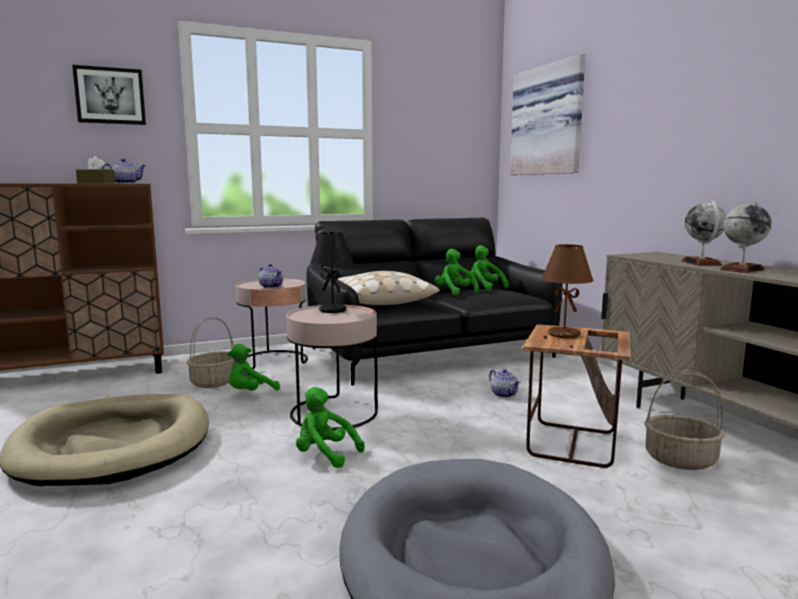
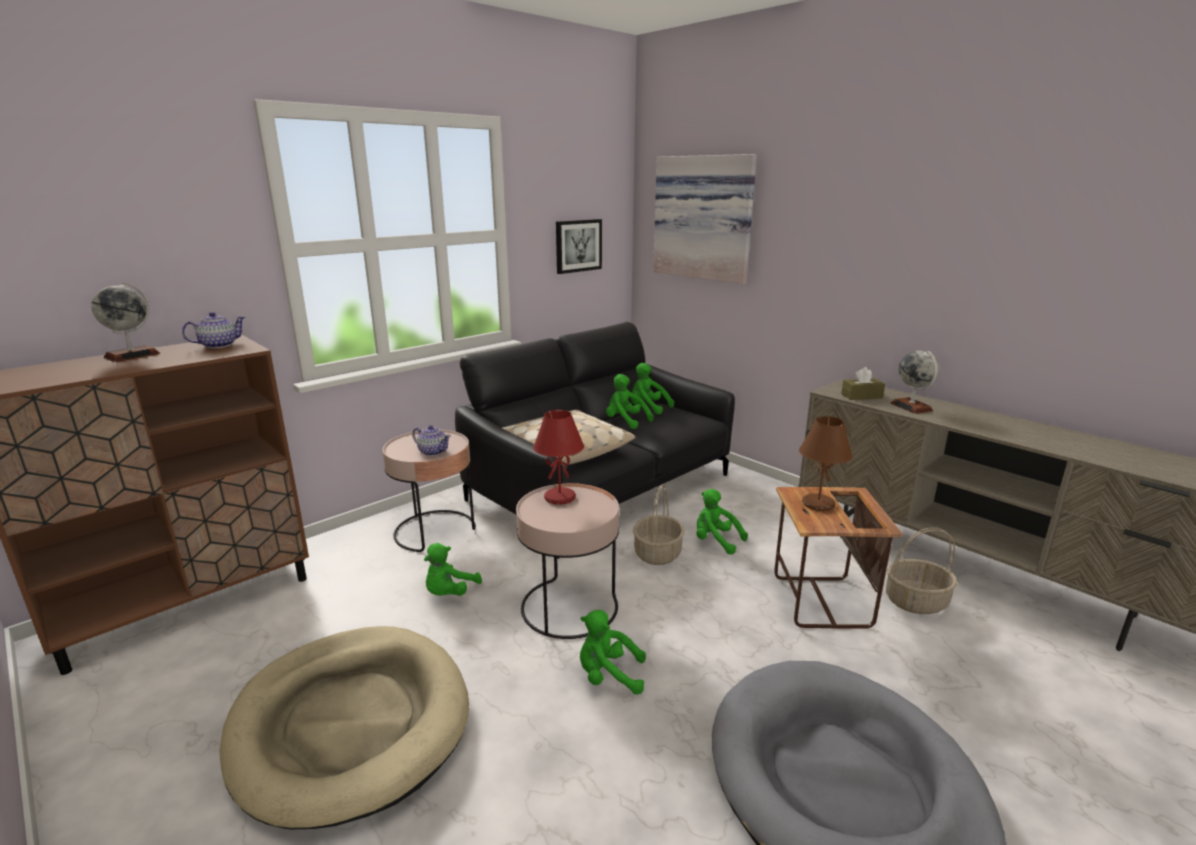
camera: 20 degrees left, 10 degrees up
picture [72,65,146,125] -> picture moved to [556,219,602,274]
brown tissue box [76,156,115,184] -> brown tissue box moved to [841,367,885,400]
basket [187,317,235,388] -> basket moved to [633,484,685,565]
black table lamp [310,232,354,313] -> red table lamp [533,410,584,505]
teapot [489,369,521,398] -> green plush toy [696,489,748,554]
globe [720,201,772,273] -> globe moved to [91,282,160,362]

